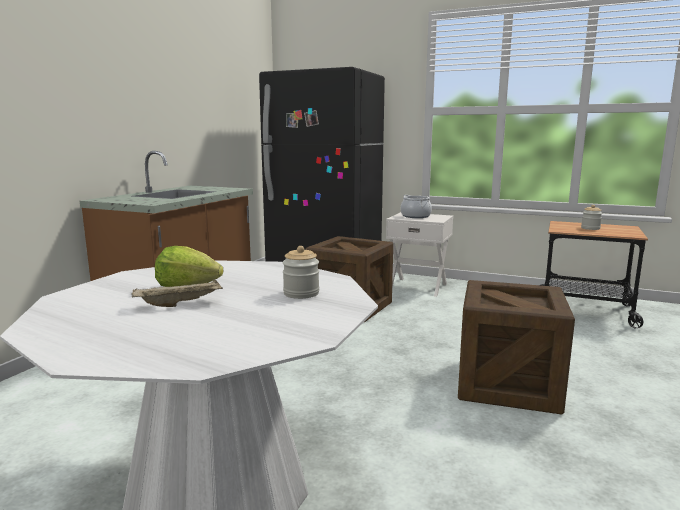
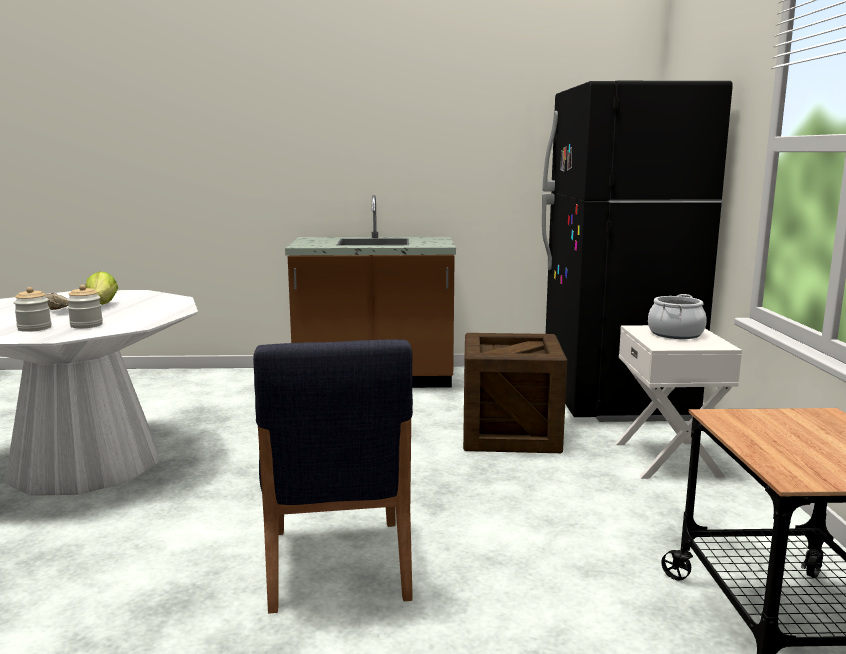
camera: 65 degrees right, 0 degrees up
crate [458,280,575,415] -> blue chair [253,340,413,614]
jar [581,205,602,230] -> jar moved to [13,287,52,332]

